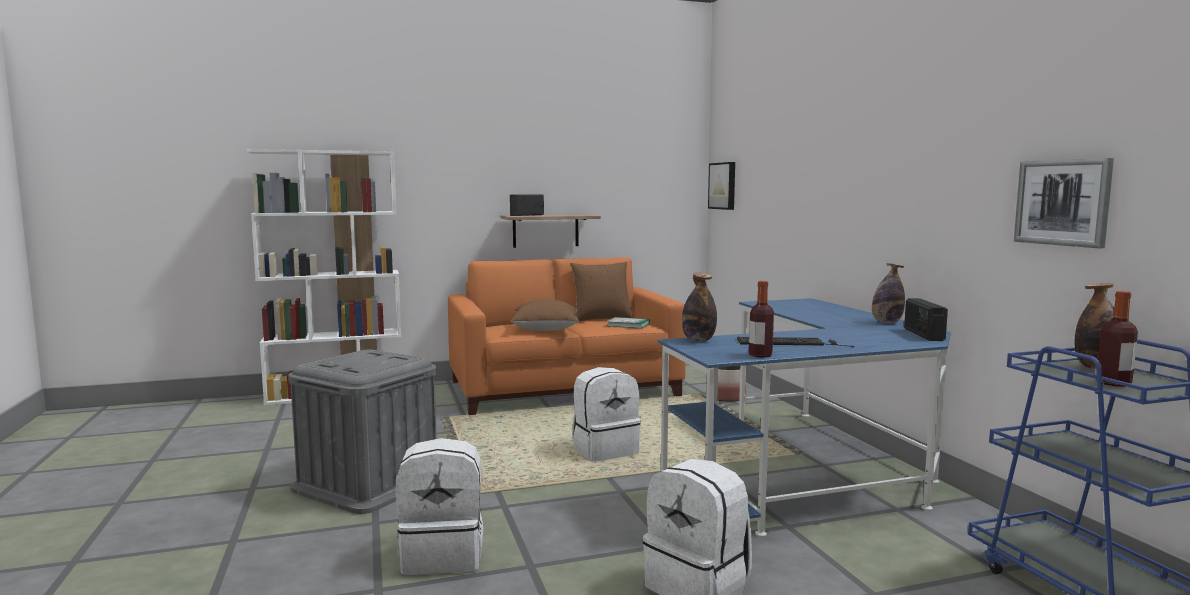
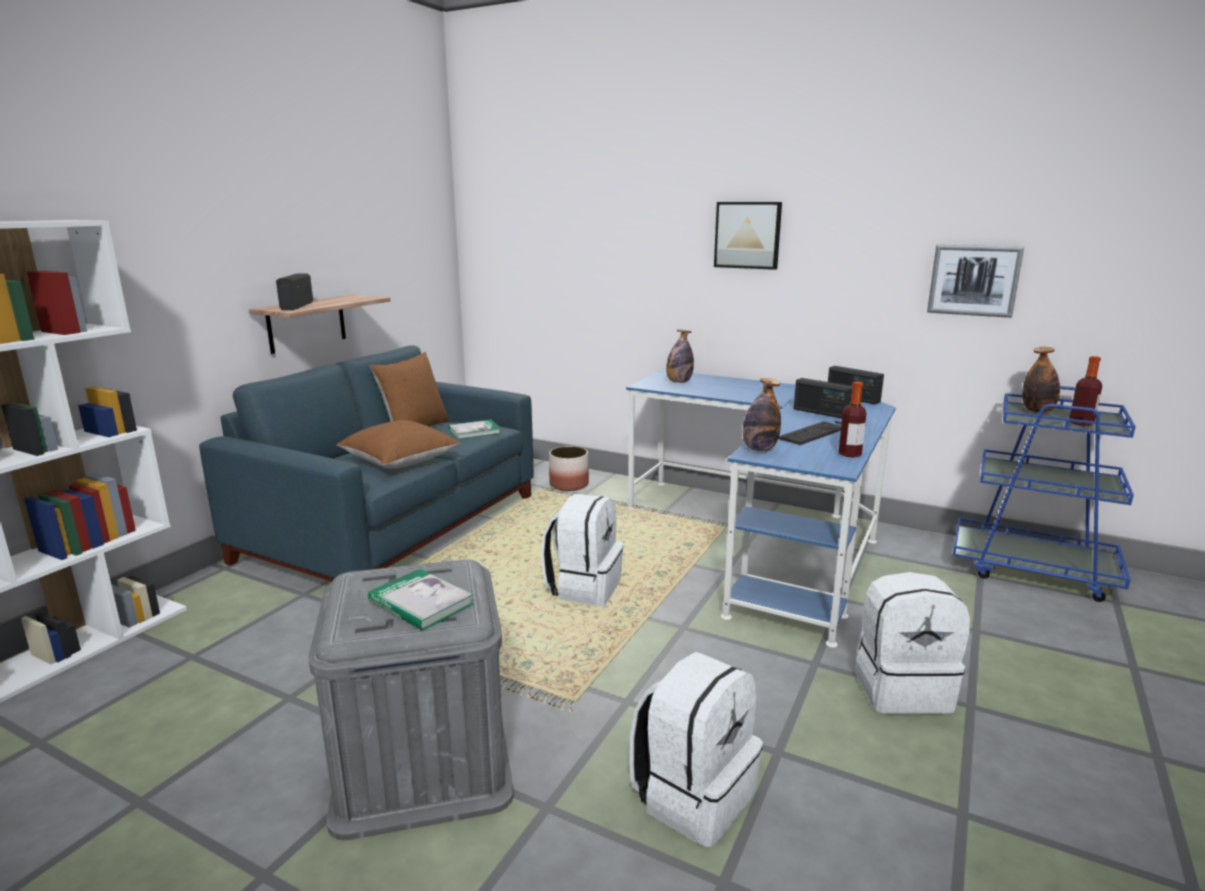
camera: 45 degrees left, 10 degrees up
orange sofa [448,257,686,415] -> blue sofa [199,345,534,582]
picture [708,162,735,210] -> picture moved to [714,202,782,270]
bottle [872,263,905,323] -> bottle moved to [666,329,694,383]
none -> book [368,569,474,631]
none -> radio [794,378,853,419]

